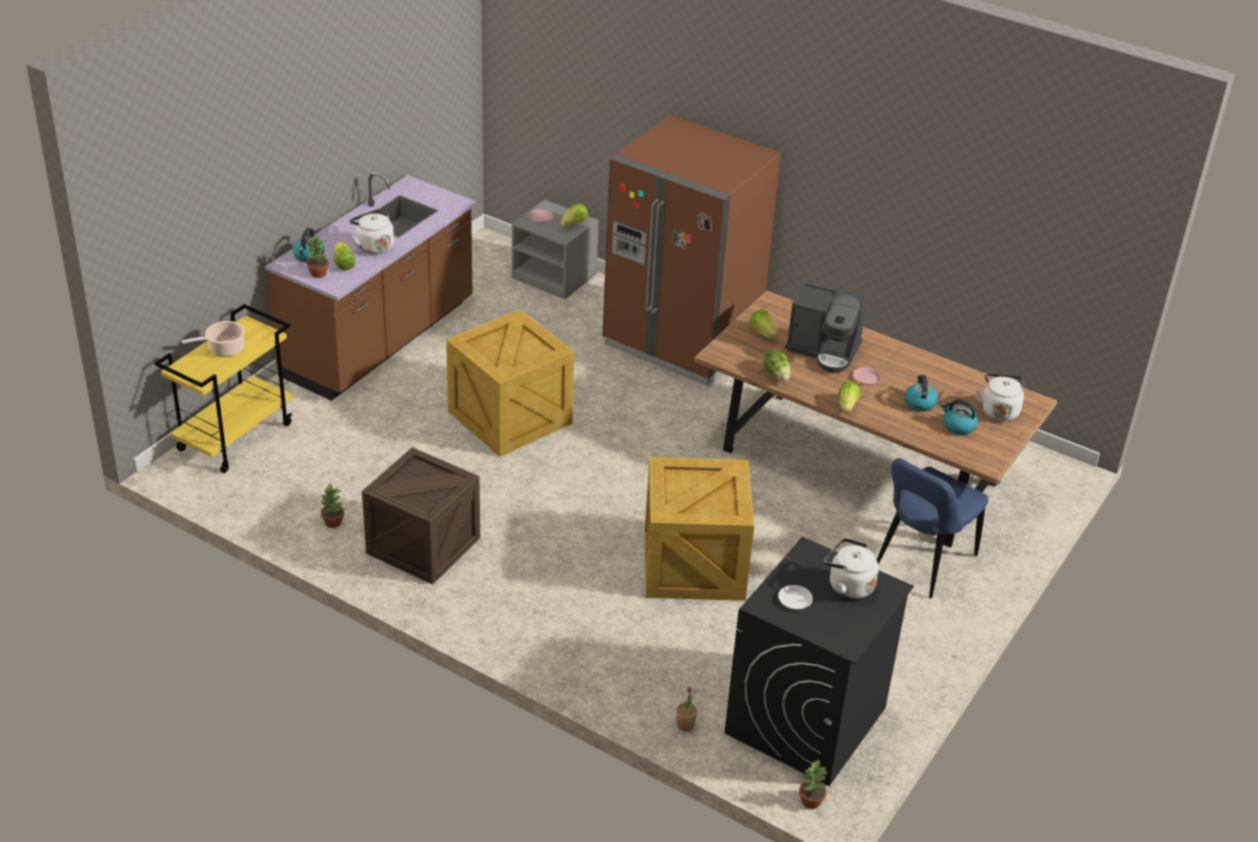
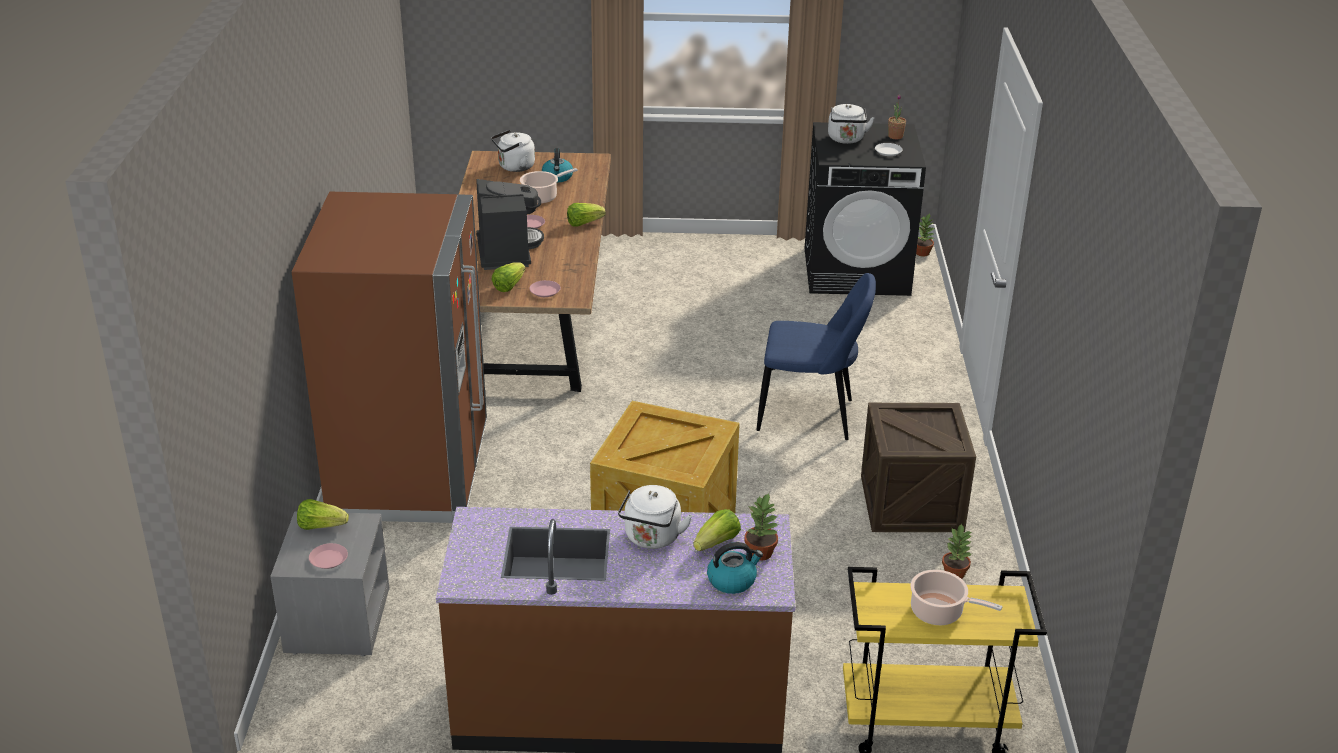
camera: 120 degrees left, 5 degrees down
crate [645,457,754,601] -> none
potted plant [676,686,698,732] -> potted plant moved to [888,94,906,139]
lettuce [764,349,791,382] -> none
blue chair [877,458,988,598] -> blue chair moved to [756,273,876,440]
kettle [904,375,938,412] -> cooking pot [520,168,578,204]
none -> pink plate [529,280,561,297]

